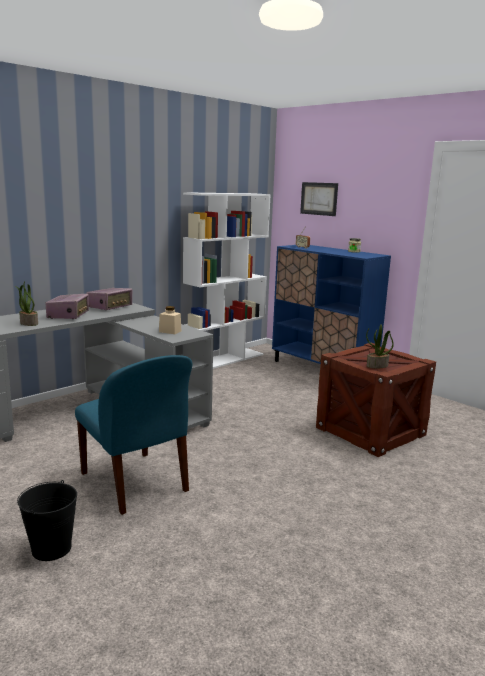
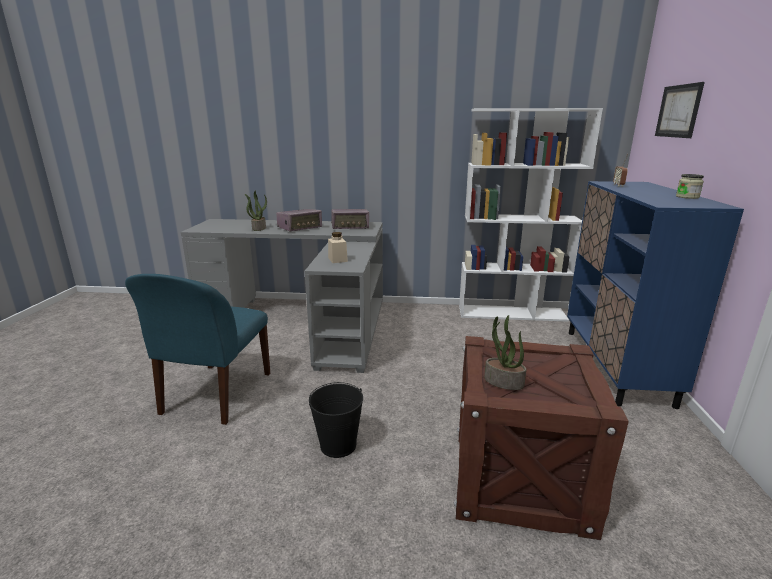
camera: 50 degrees right, 5 degrees up
black bucket [17,480,77,561] -> black bucket moved to [309,382,363,458]

